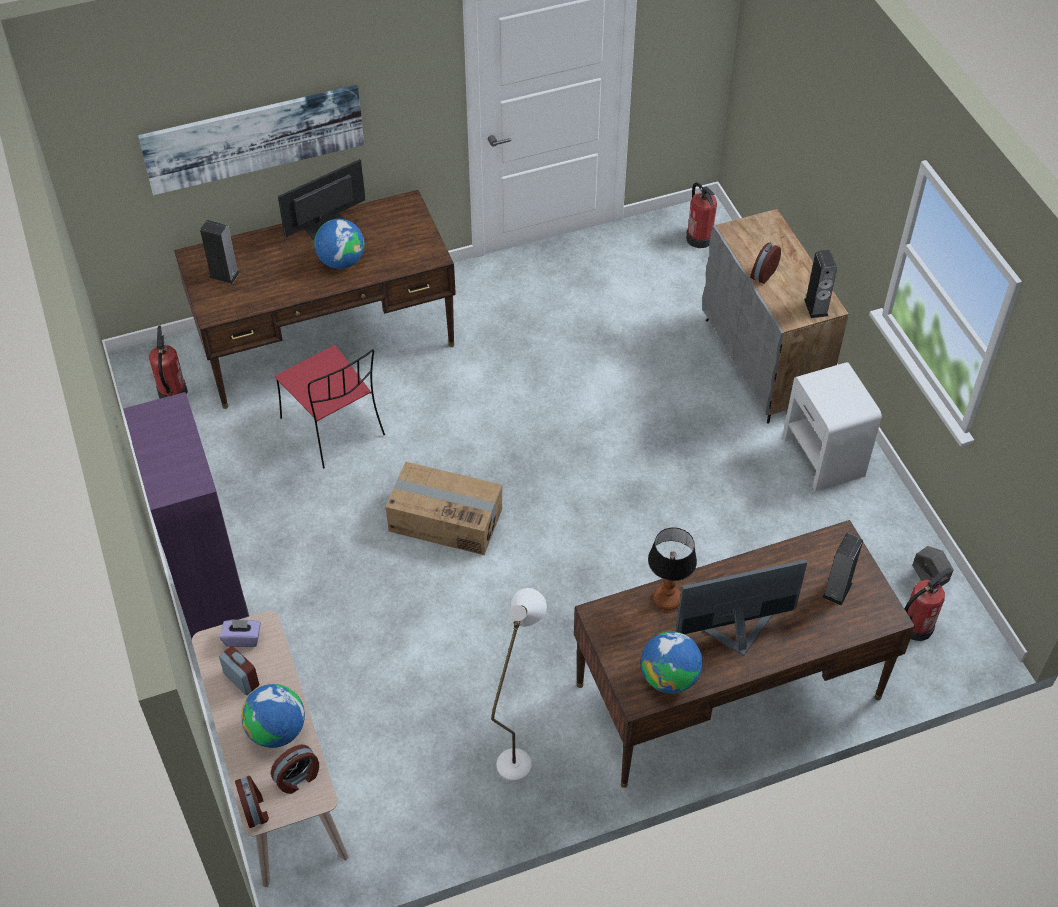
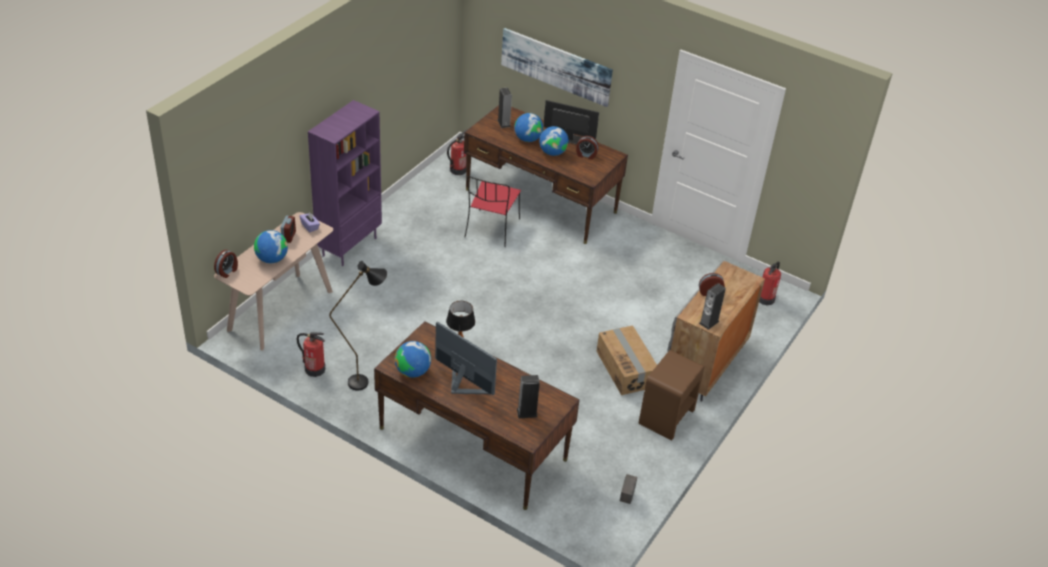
camera: 50 degrees right, 10 degrees down
alarm clock [271,744,319,794] -> alarm clock moved to [576,136,599,160]
cardboard box [386,462,502,555] -> cardboard box moved to [596,325,657,395]
white floor lamp [491,588,547,782] -> black floor lamp [329,261,387,390]
white nightstand [782,362,882,492] -> brown nightstand [638,350,705,440]
fire extinguisher [905,567,951,641] -> fire extinguisher moved to [296,332,325,377]
none -> globe [514,113,543,142]

